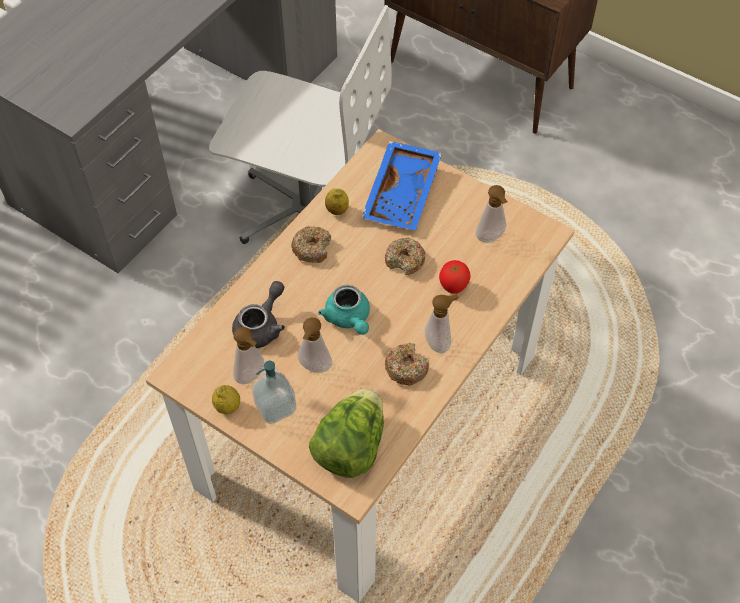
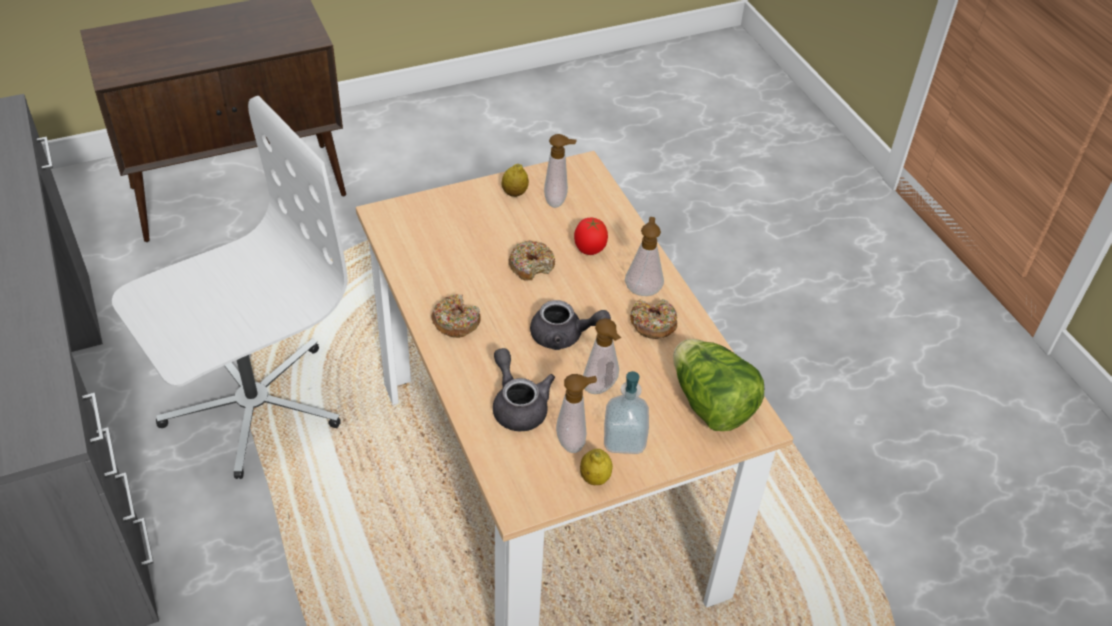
camera: 60 degrees left, 10 degrees down
turquoise teapot [318,285,370,335] -> grey teapot [530,300,611,350]
lemon [325,188,349,215] -> lemon moved to [501,164,529,197]
blue tray [361,141,442,230] -> none

